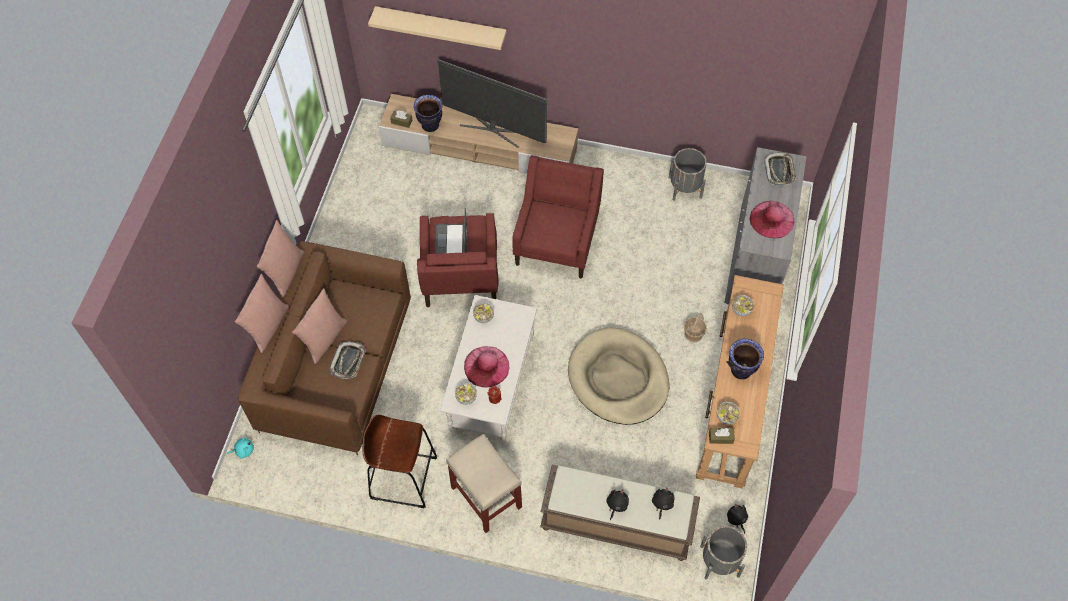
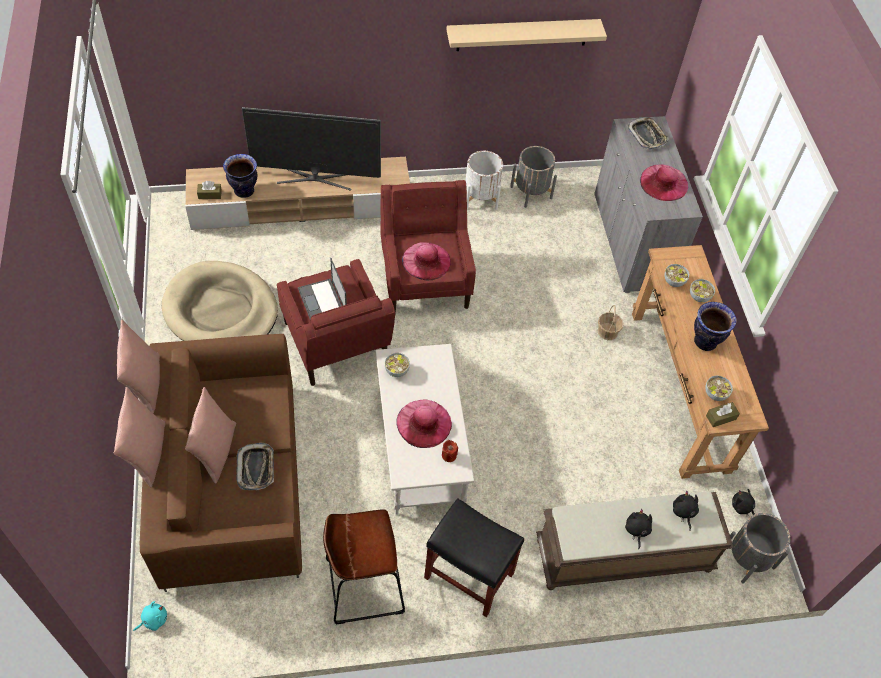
camera: 25 degrees left, 5 degrees down
beige shelf [368,6,507,50] -> beige shelf moved to [446,19,607,51]
beige stool [446,434,522,533] -> black stool [424,498,524,617]
bowl [455,383,477,405] -> bowl moved to [690,279,715,302]
beige dog bed [568,327,669,425] -> beige dog bed moved to [162,261,278,341]
none -> pink hat [402,242,451,281]
none -> white planter [466,151,503,210]

